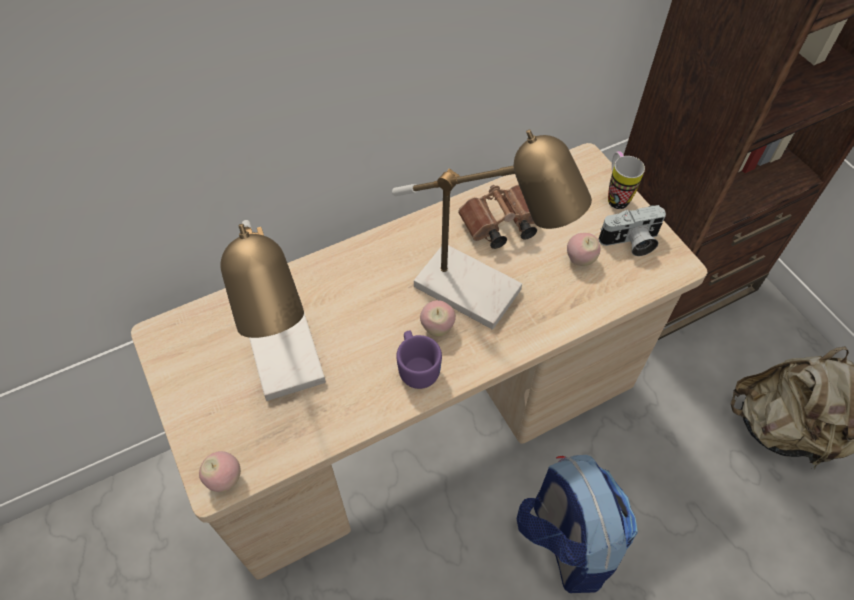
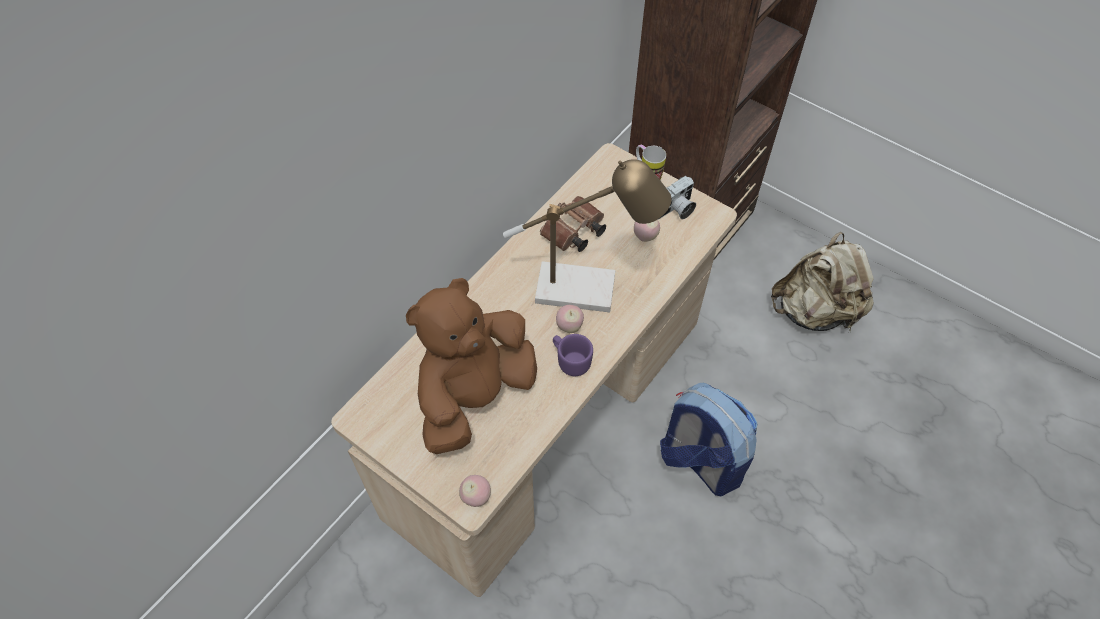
camera: 25 degrees left, 0 degrees up
table lamp [220,220,326,401] -> brown plush toy [406,278,537,454]

